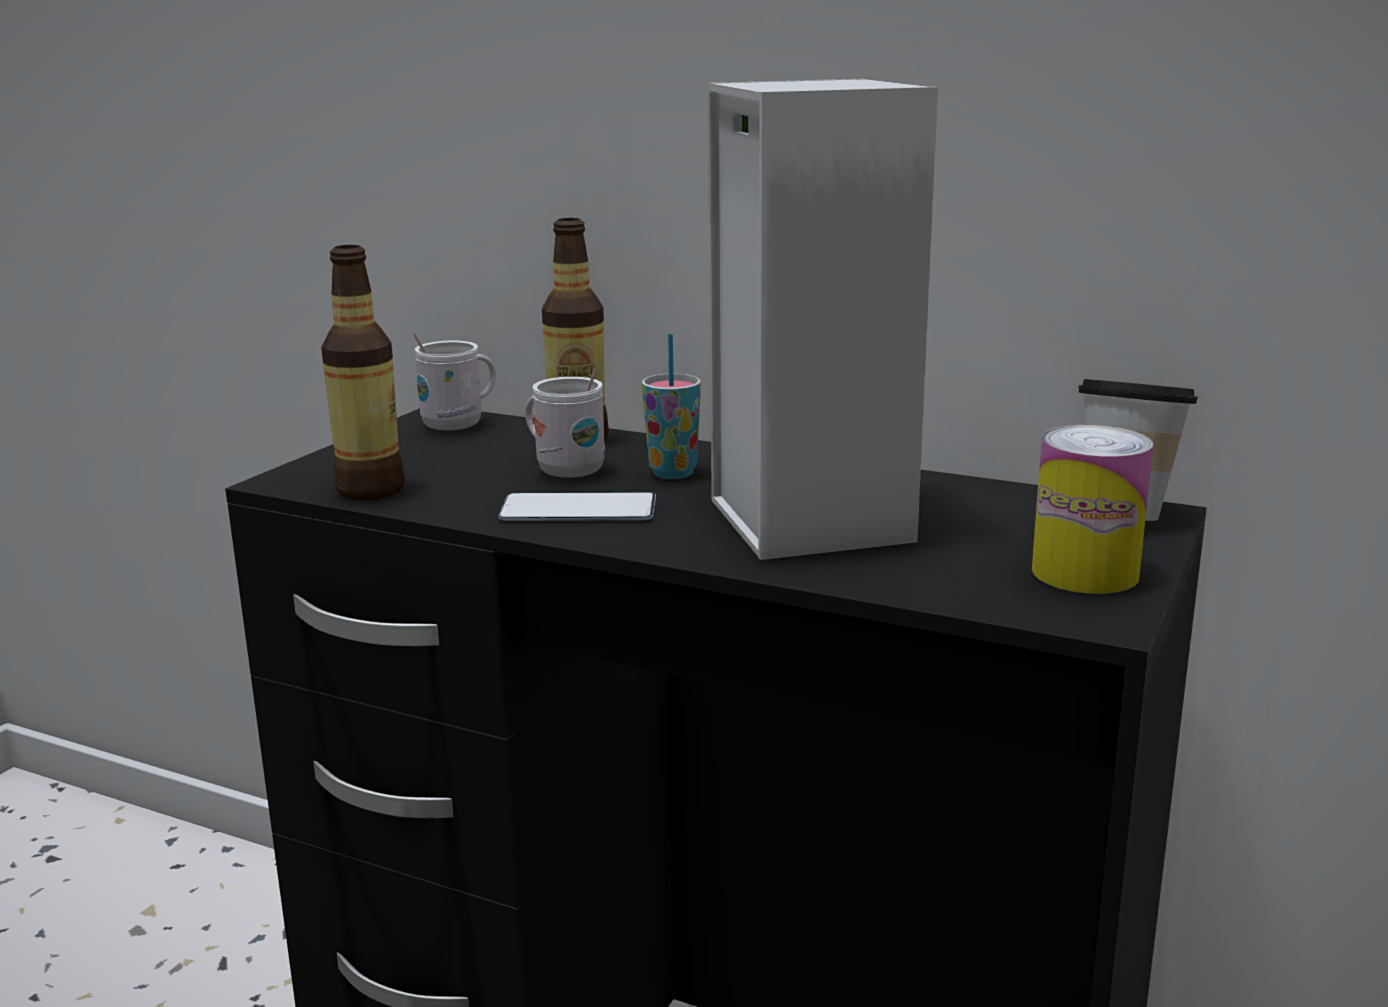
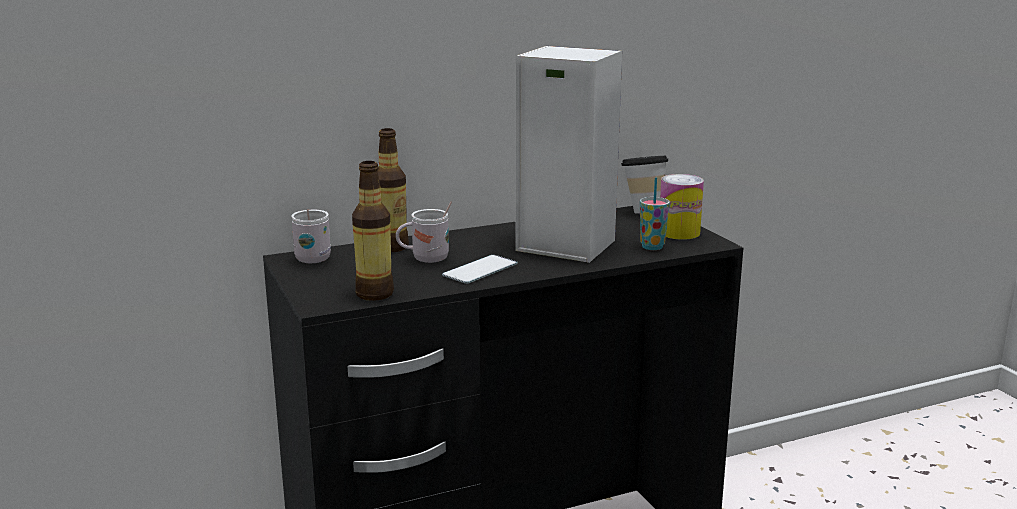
camera: 50 degrees left, 0 degrees up
cup [642,334,701,479] -> cup moved to [640,177,670,250]

